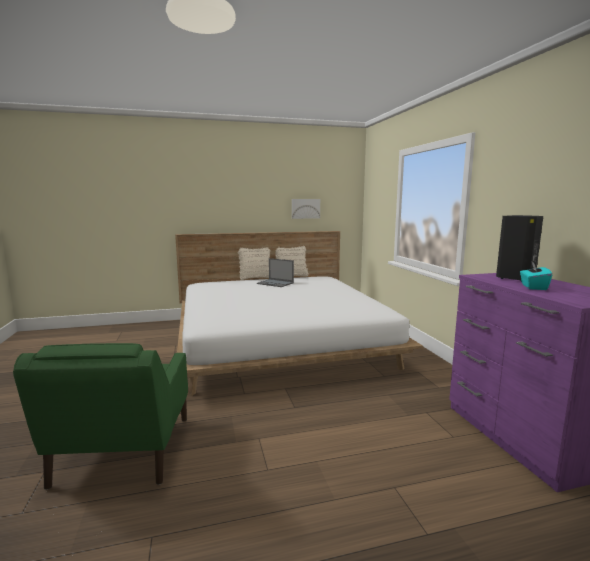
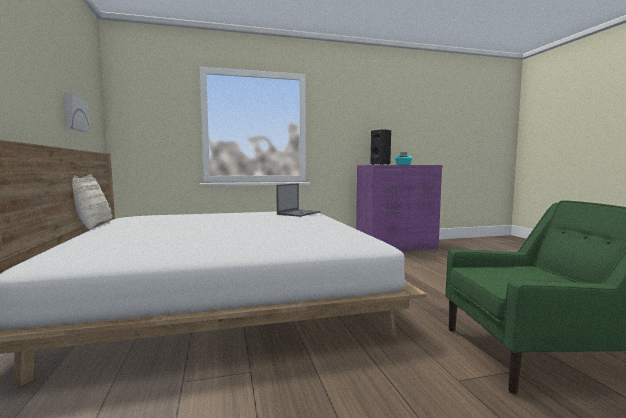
camera: 90 degrees left, 5 degrees down
beige pillow [238,247,271,280] -> none
laptop [257,258,294,287] -> laptop moved to [276,183,321,217]

